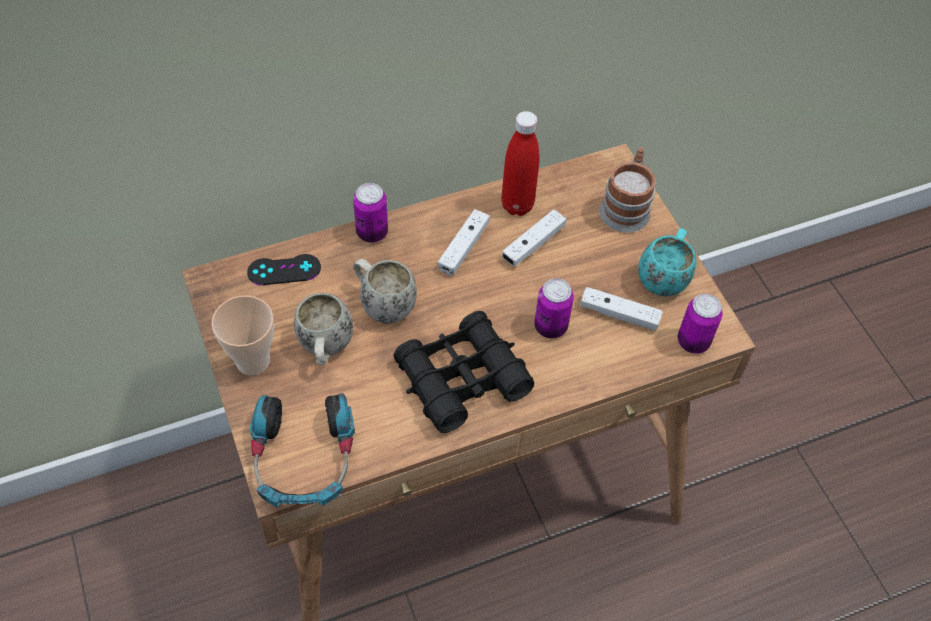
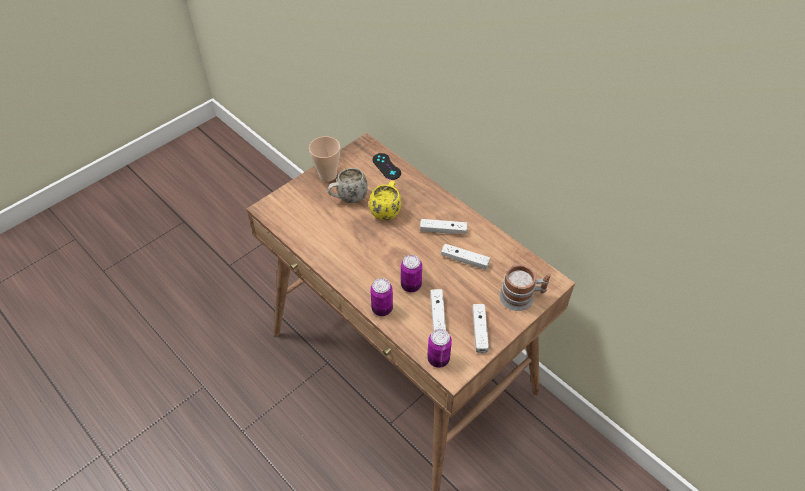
camera: 70 degrees right, 5 degrees down
headphones [250,393,355,507] -> none
can [353,183,388,243] -> can moved to [370,278,393,316]
white mug [353,259,417,323] -> yellow mug [369,181,401,220]
black binoculars [393,311,534,433] -> none
red bottle [501,111,540,216] -> none
turquoise mug [638,228,696,297] -> white game controller [472,304,489,353]

